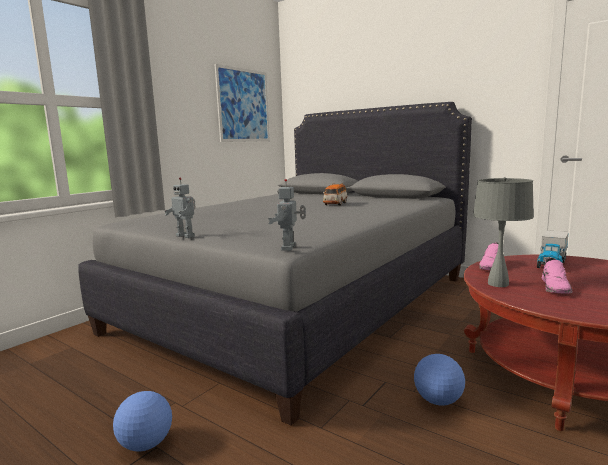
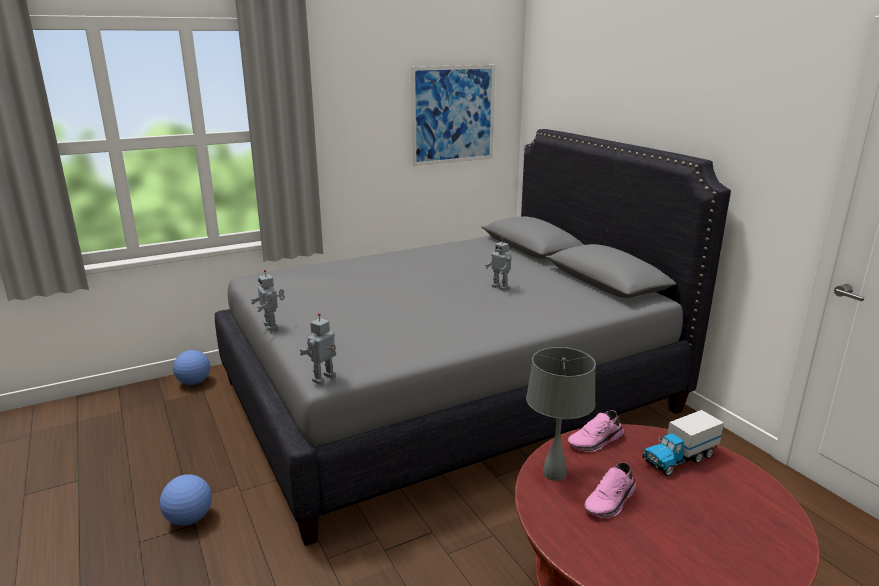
camera: 25 degrees right, 10 degrees up
toy car [323,183,347,206] -> toy robot [485,237,512,291]
football [414,354,465,406] -> football moved to [173,350,210,385]

